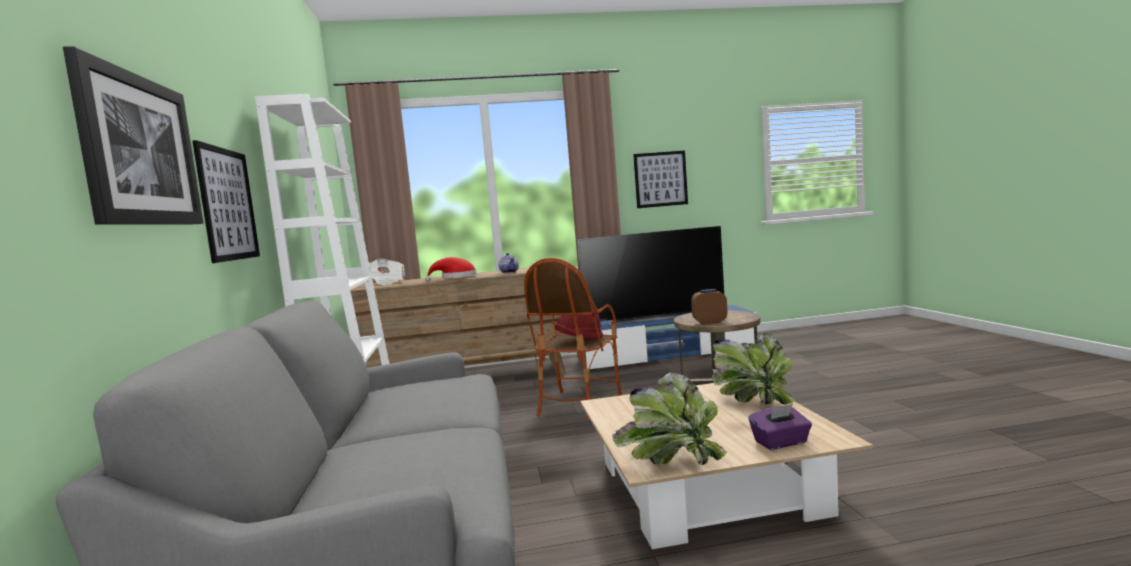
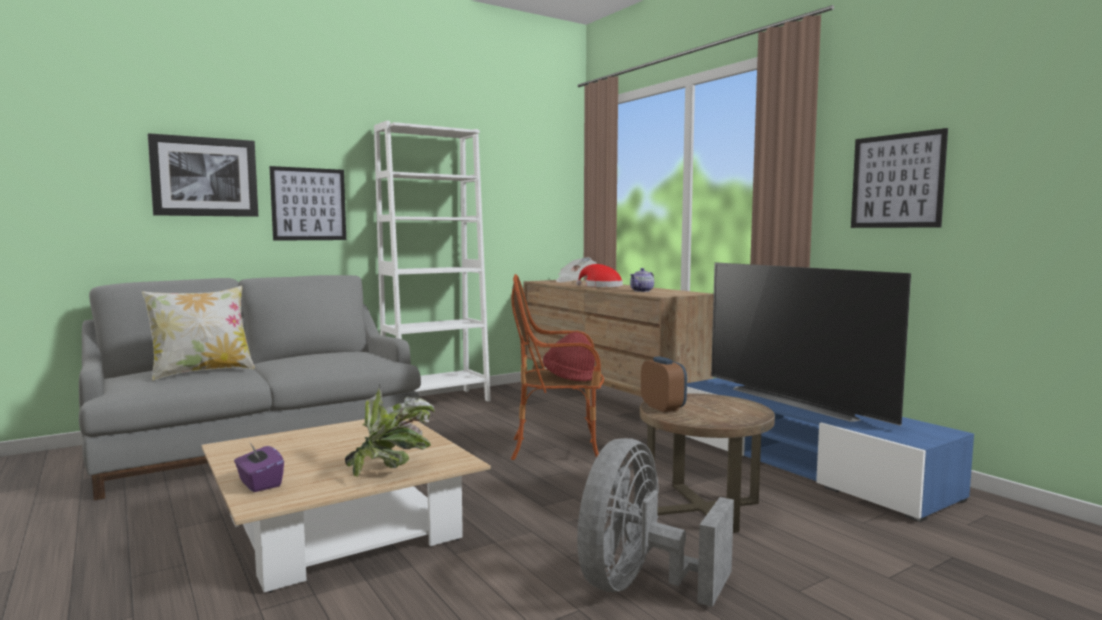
camera: 65 degrees right, 0 degrees up
potted plant [612,372,727,465] -> none
none -> pillow [142,285,255,381]
none -> grey fan [577,438,734,607]

